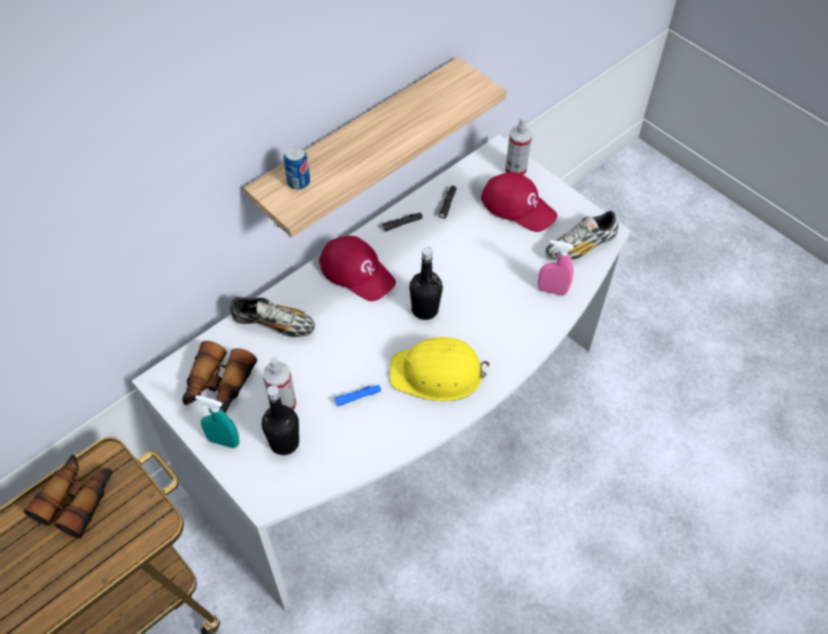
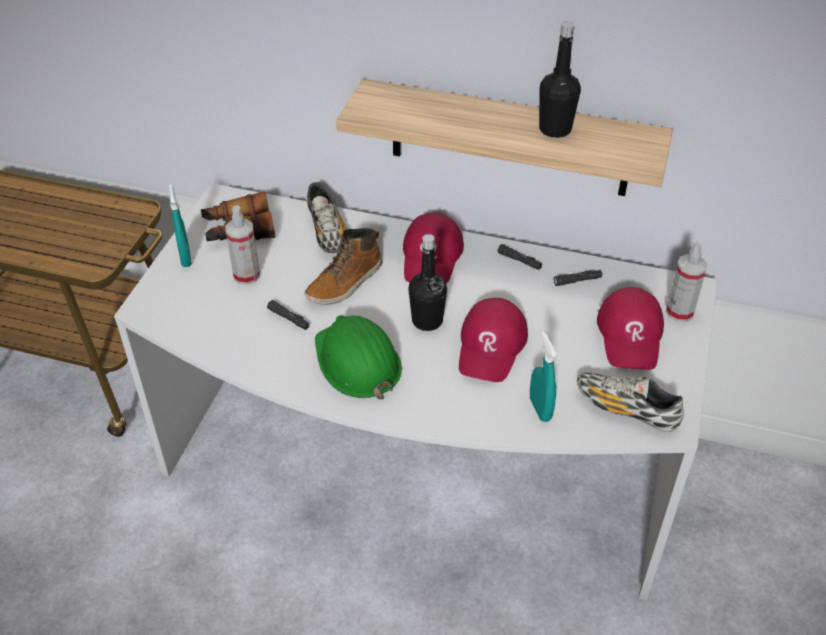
camera: 60 degrees right, 10 degrees down
binoculars [23,454,113,539] -> none
black bottle [262,385,299,455] -> black bottle moved to [539,21,581,138]
can [284,146,310,190] -> none
blue flashlight [335,385,381,406] -> black flashlight [267,300,310,330]
yellow hard hat [390,337,489,401] -> green hard hat [315,315,402,400]
pink spray bottle [538,240,574,296] -> turquoise spray bottle [530,332,557,422]
none -> boot [305,228,382,305]
none -> red cap [459,298,528,382]

